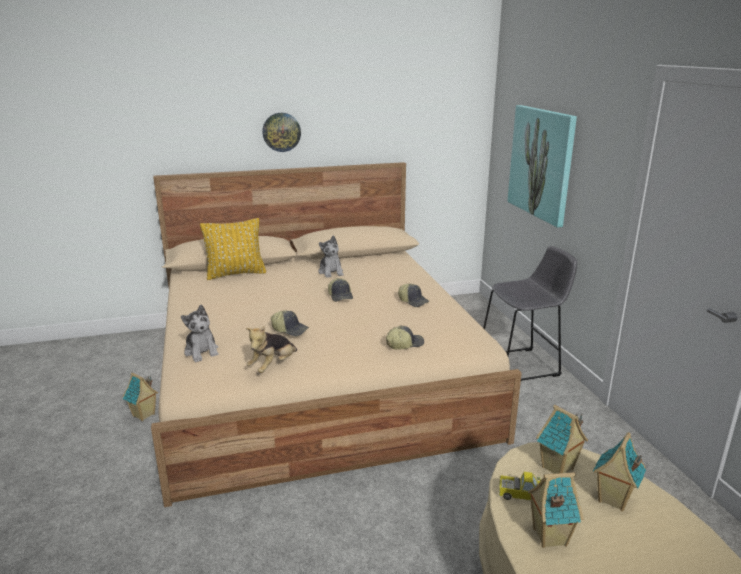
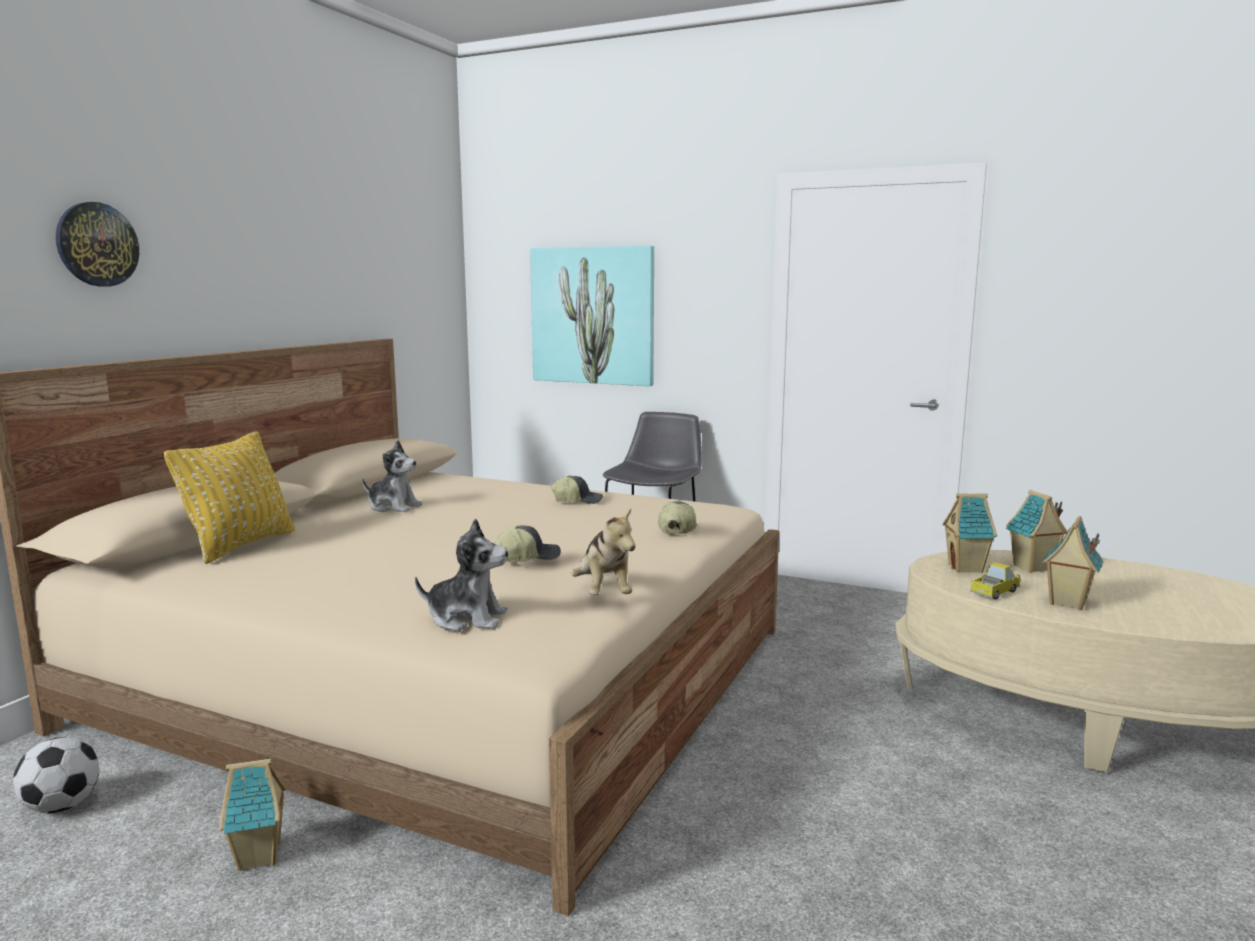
camera: 50 degrees left, 10 degrees down
wall clock [262,113,301,152] -> wall clock moved to [56,202,139,286]
cap [328,278,353,302] -> none
none -> football [13,737,99,814]

